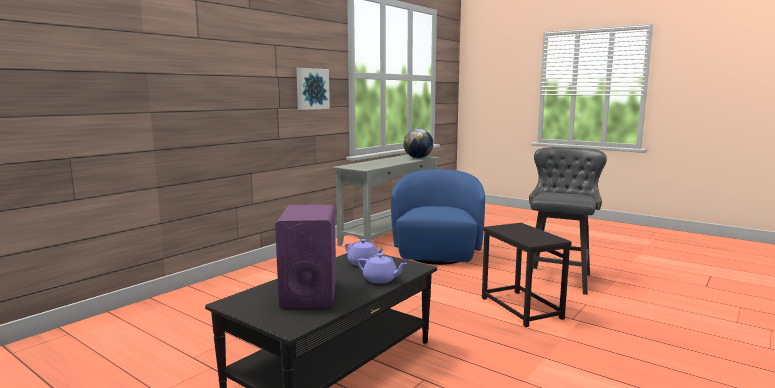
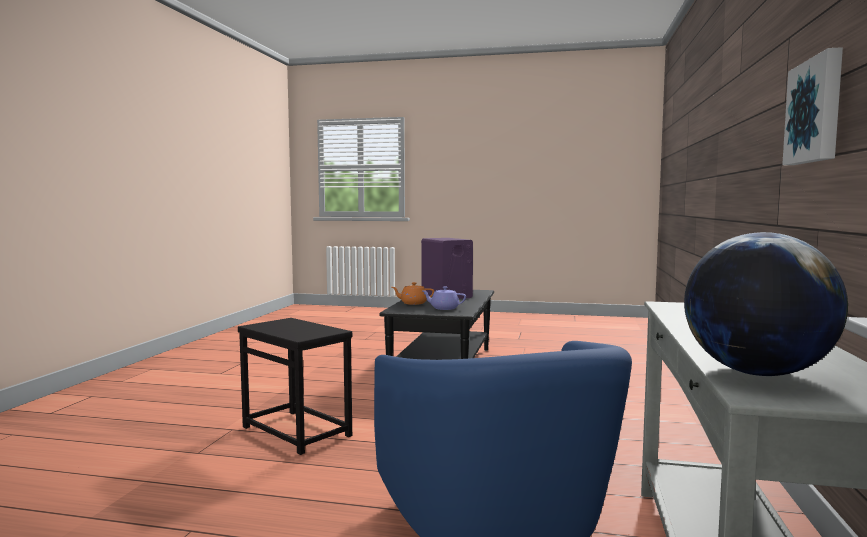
camera: 155 degrees right, 5 degrees down
purple teapot [357,253,407,283] -> orange teapot [392,282,434,305]
grey stool [529,147,607,295] -> none

